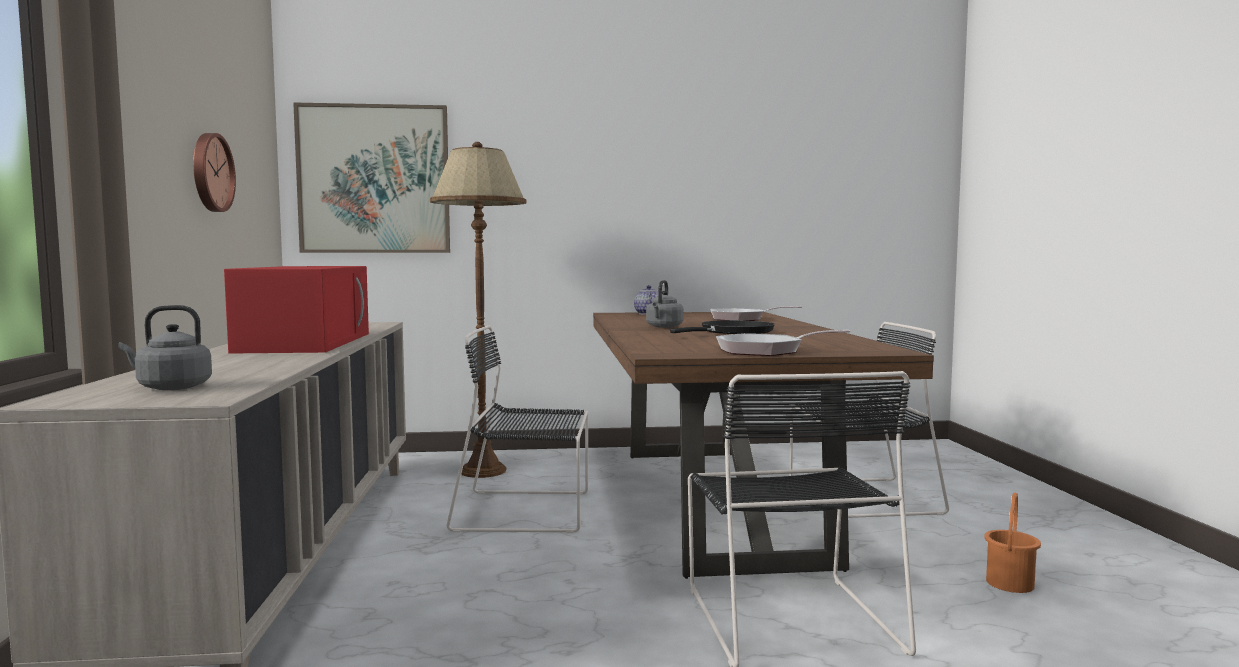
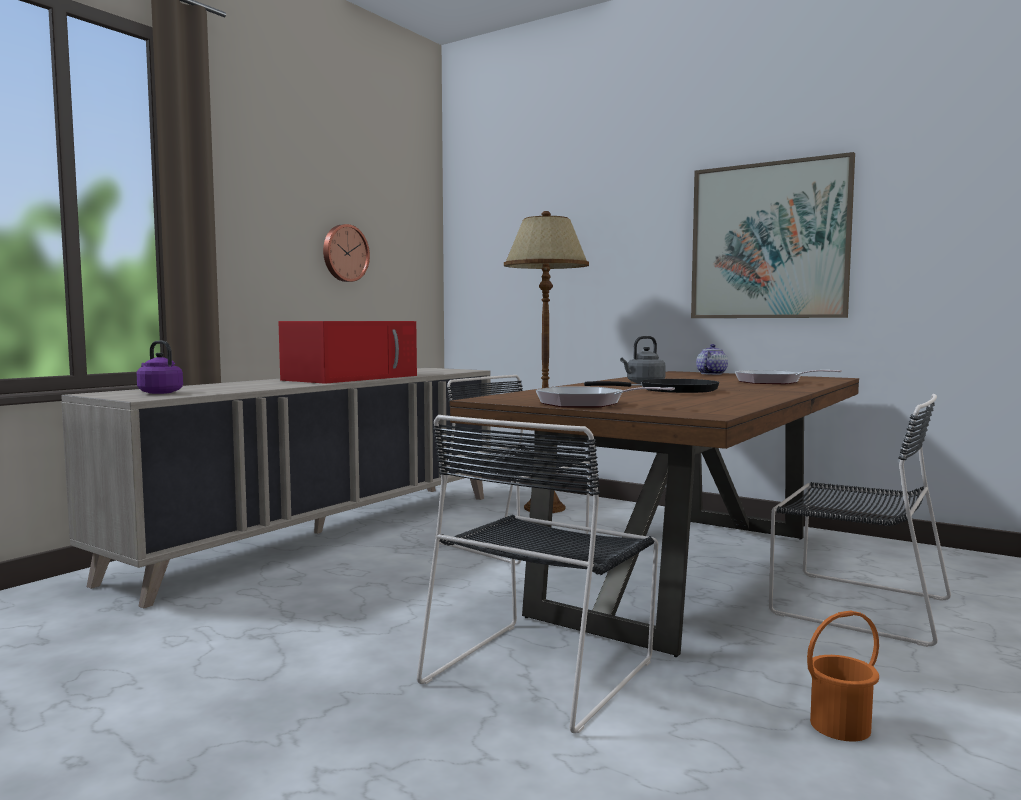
camera: 40 degrees right, 0 degrees up
grey kettle [118,305,212,390] -> purple kettle [136,341,183,394]
picture [293,102,450,253] -> picture moved to [691,152,855,318]

